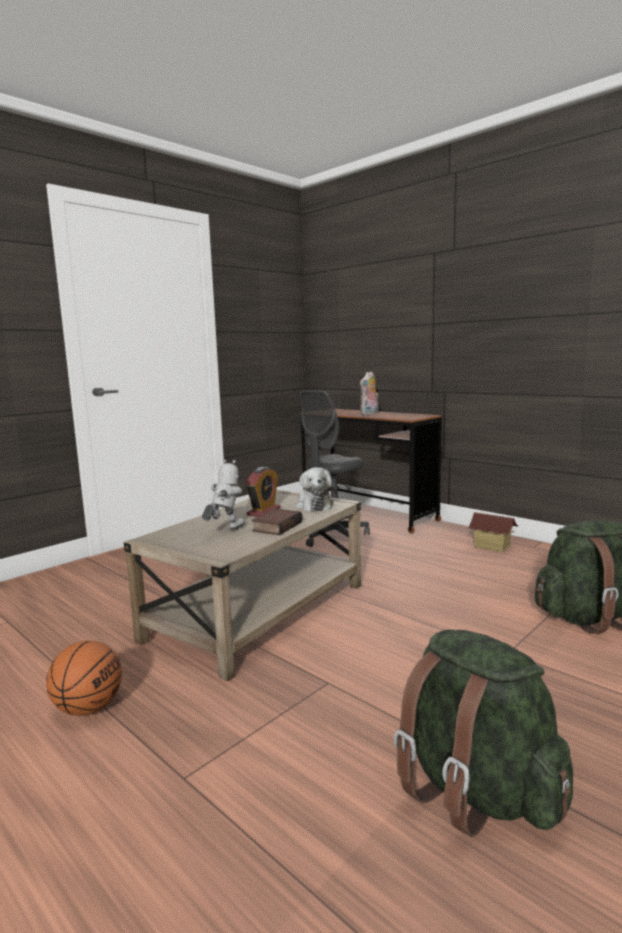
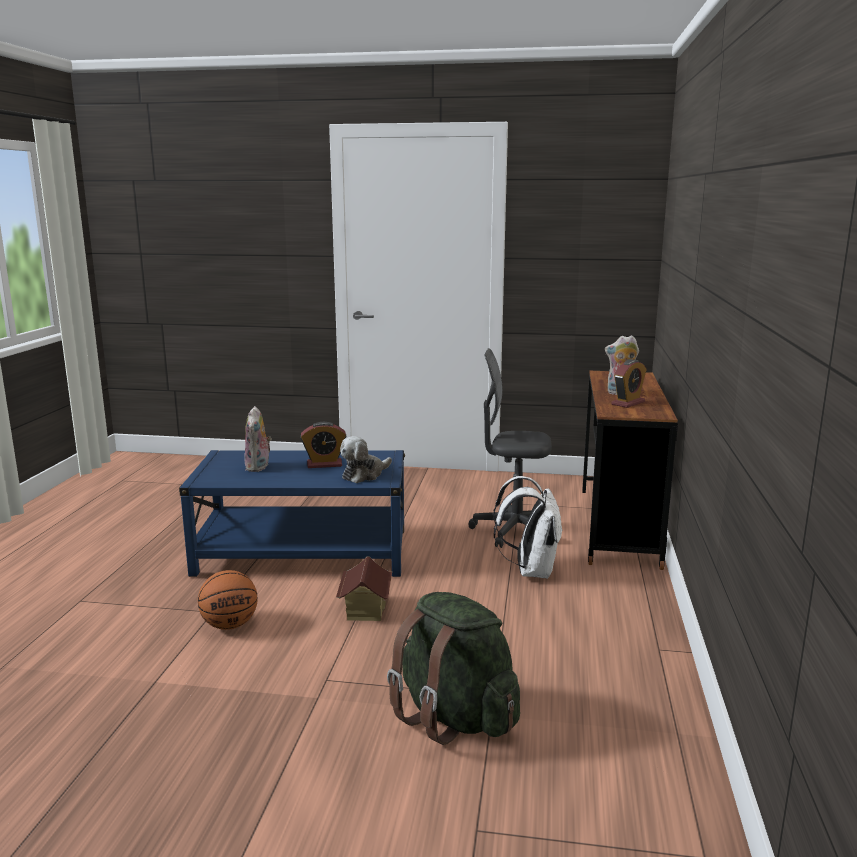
camera: 55 degrees right, 5 degrees up
basketball [46,641,122,716] -> basketball moved to [198,570,258,630]
beige coffee table [124,490,361,681] -> blue coffee table [179,450,405,577]
toy robot [202,459,245,530] -> plush toy [244,406,272,472]
book [252,509,303,535] -> none
green backpack [394,629,573,837] -> none
toy house [468,512,518,553] -> toy house moved to [336,556,392,621]
none -> white backpack [493,476,562,579]
none -> alarm clock [611,359,647,408]

